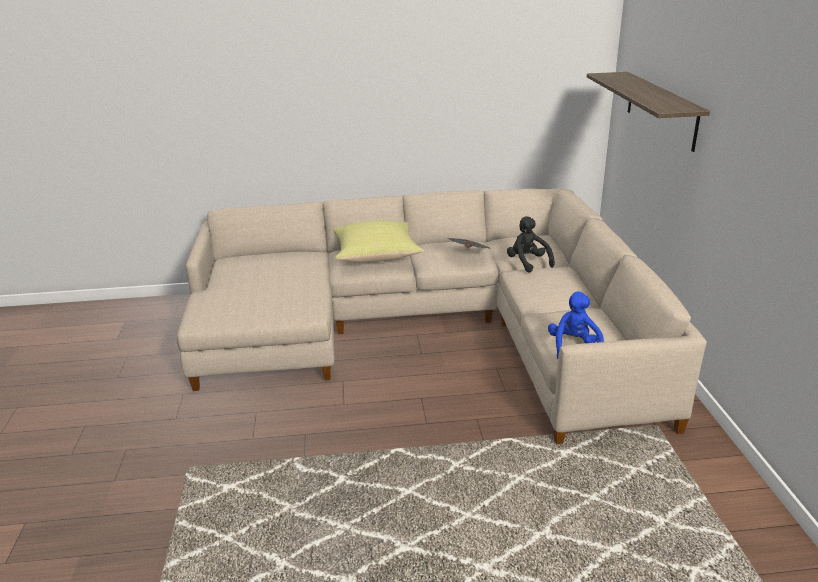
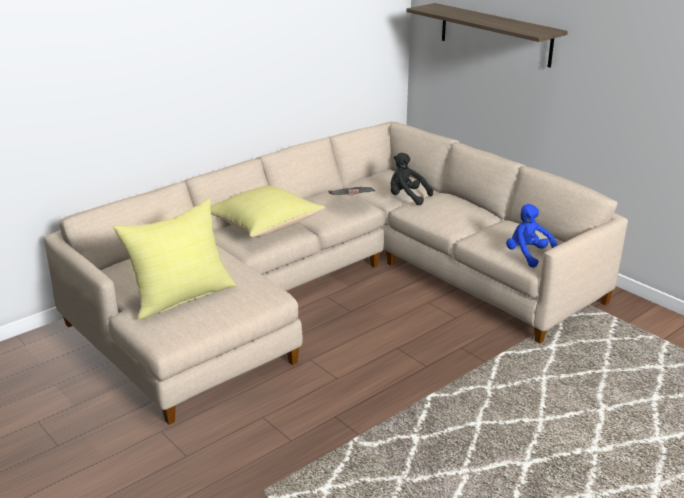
camera: 35 degrees left, 0 degrees up
none -> yellow pillow [113,198,236,319]

